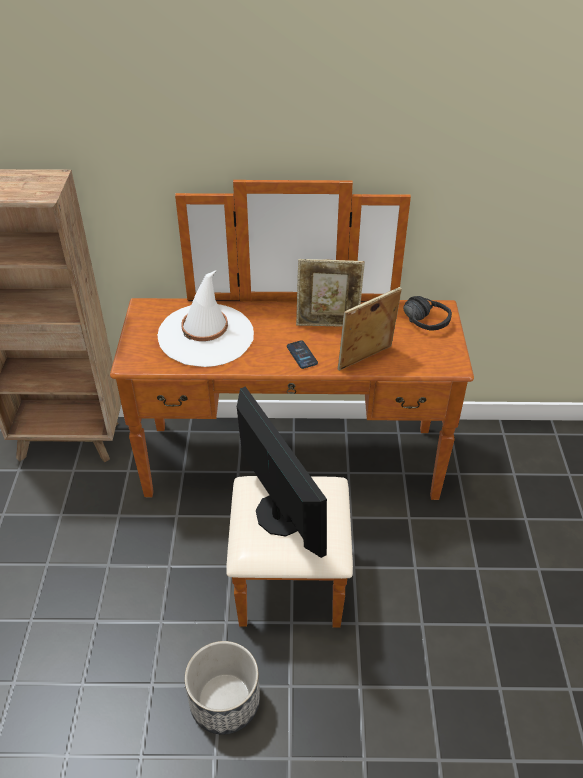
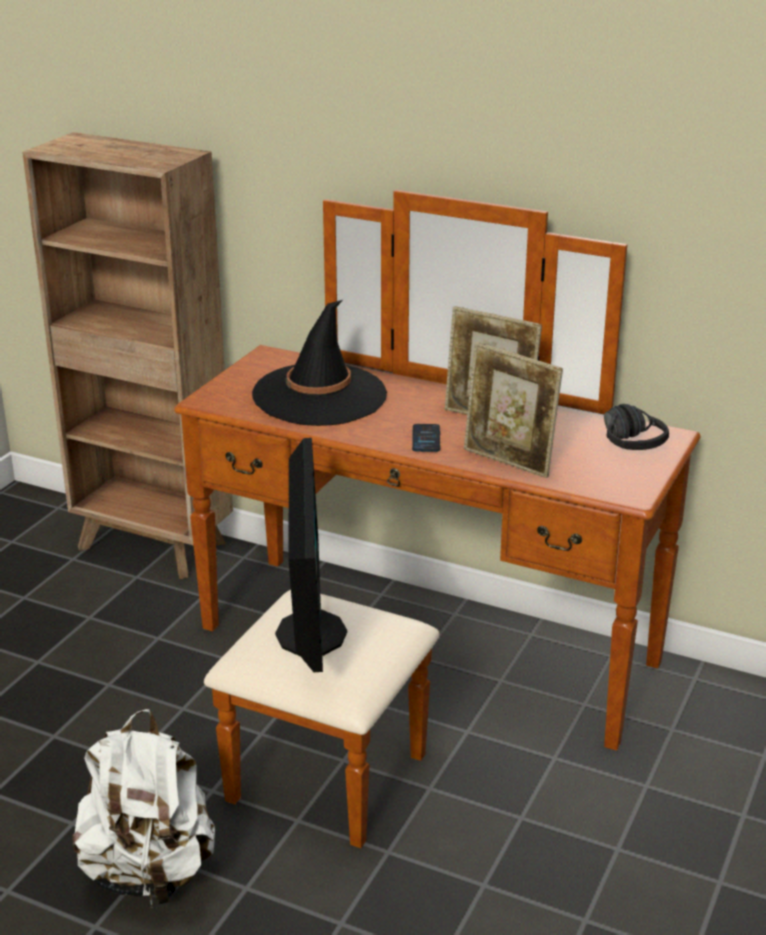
camera: 25 degrees right, 15 degrees down
white hat [157,270,254,367] -> black hat [252,300,387,426]
planter [185,641,260,735] -> white backpack [72,709,215,905]
picture frame [338,287,402,371] -> picture frame turned 135 degrees counterclockwise [464,342,563,478]

